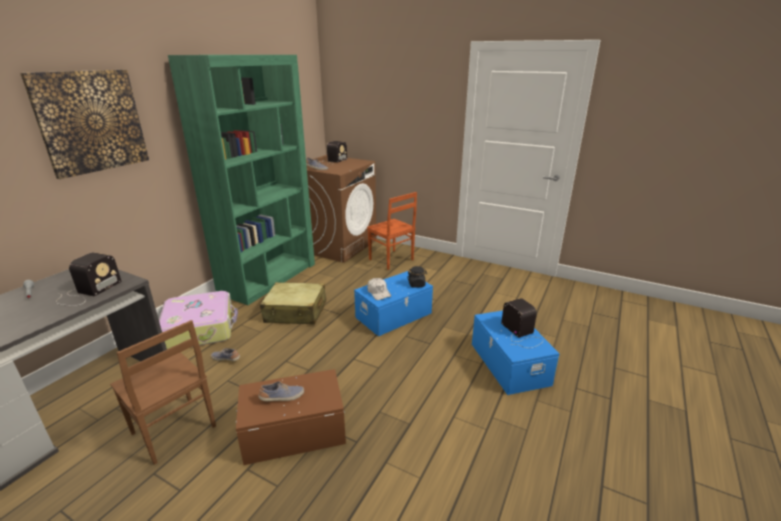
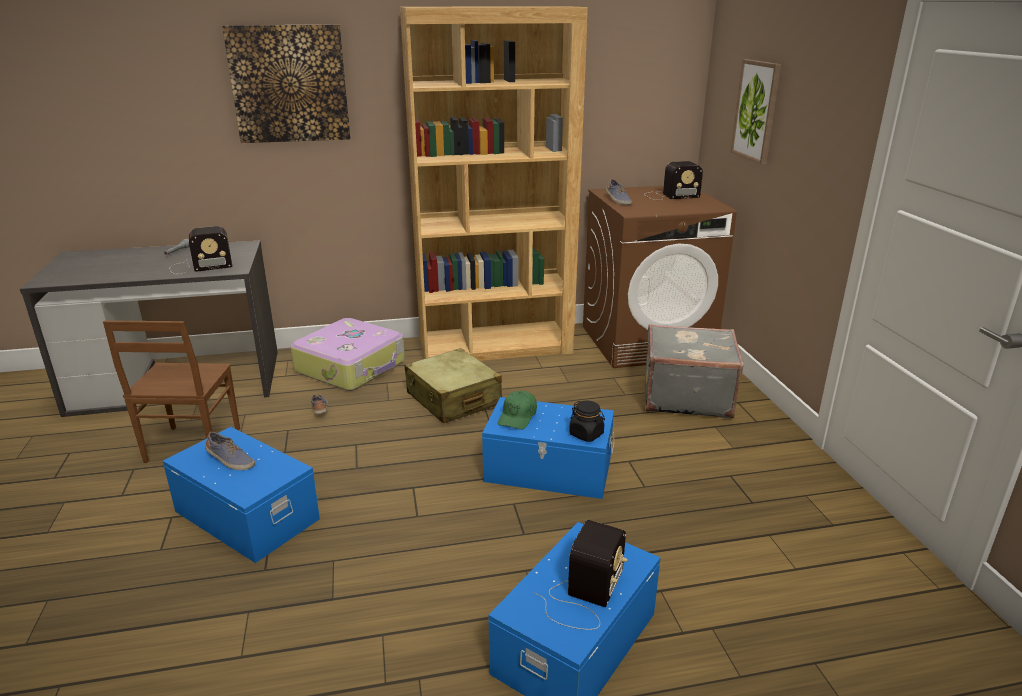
camera: 50 degrees right, 0 degrees up
green bookcase [168,55,315,305] -> brown bookcase [400,6,588,361]
brown storage box [236,369,346,465] -> blue storage box [163,427,320,563]
brown chair [367,192,417,270] -> grey suitcase [645,324,744,418]
white cap [367,278,391,300] -> green cap [498,391,537,430]
none -> picture [731,59,781,164]

